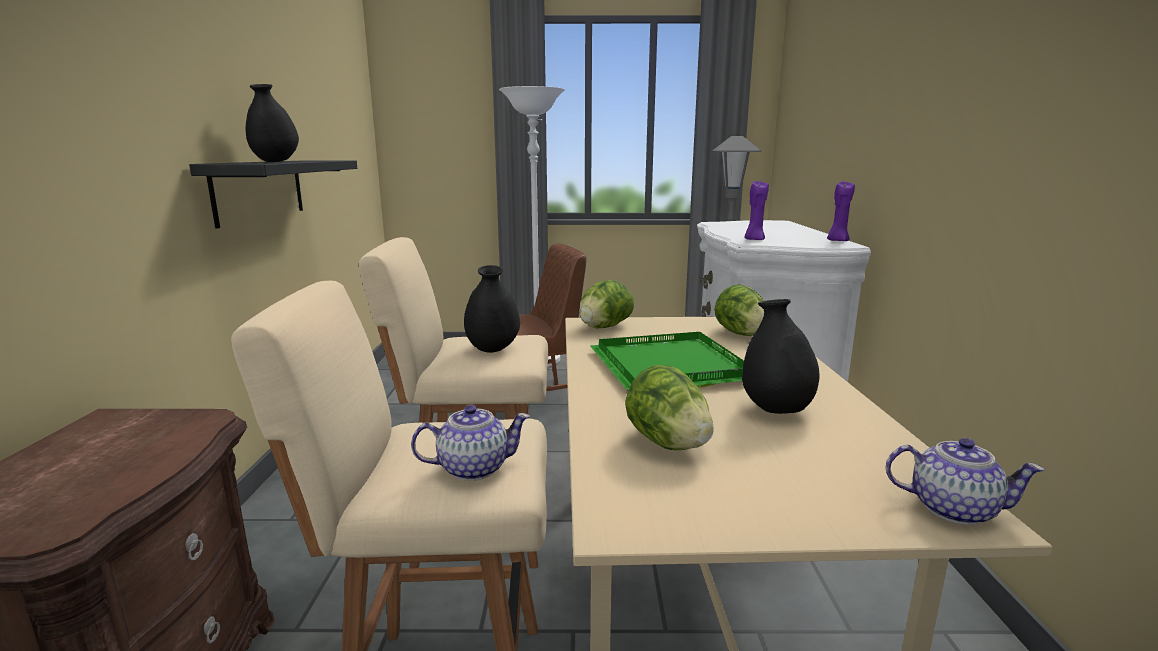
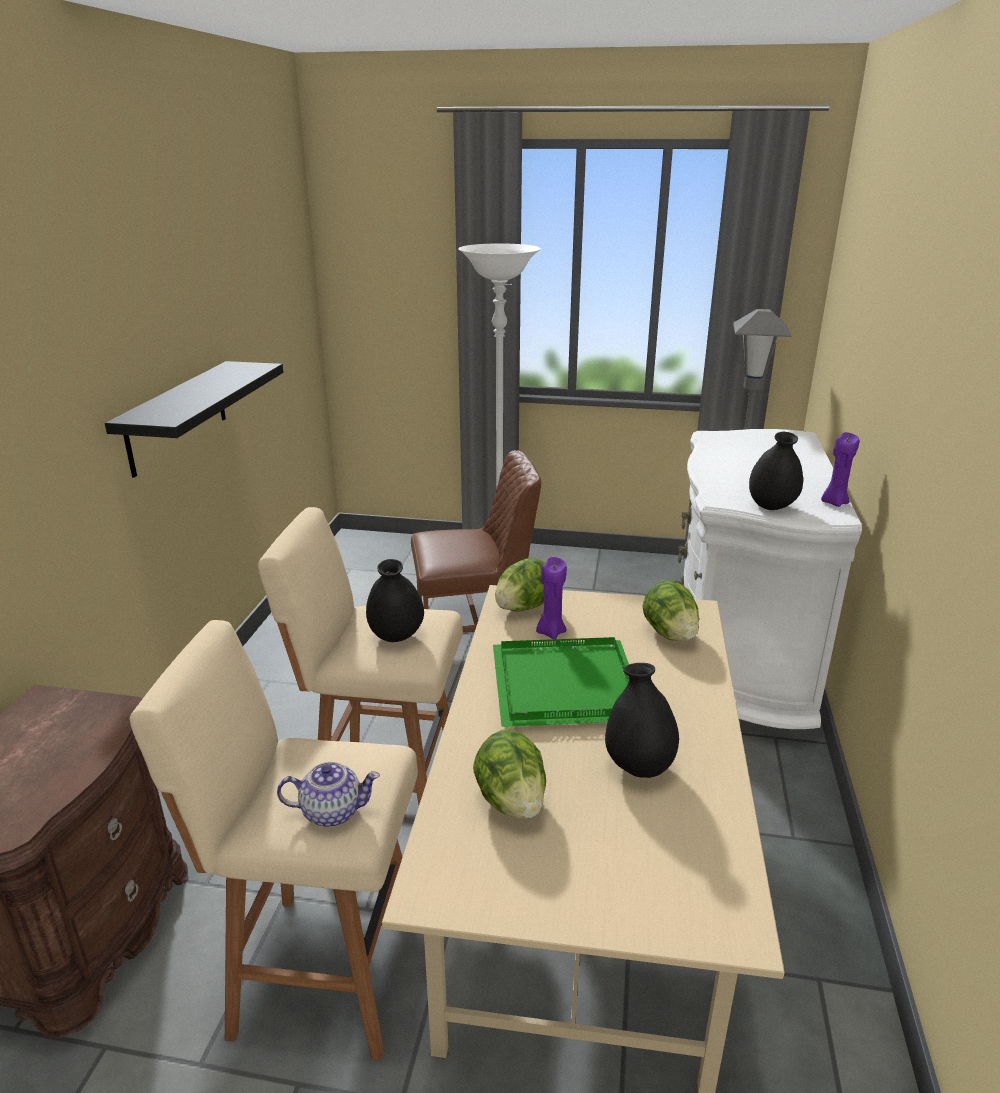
camera: 10 degrees right, 10 degrees up
black vase [246,84,299,162] -> black vase moved to [749,432,803,510]
purple candle [744,181,769,240] -> purple candle moved to [536,557,567,639]
teapot [886,438,1045,525] -> none

